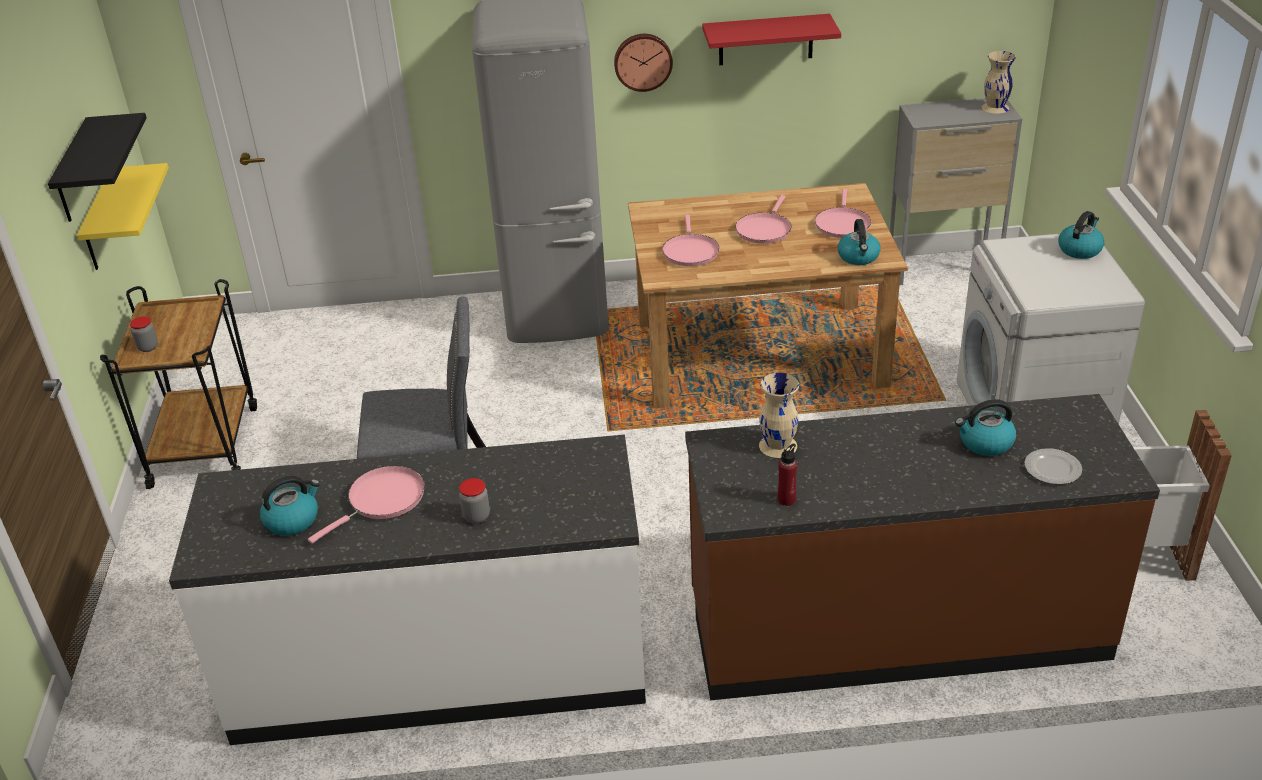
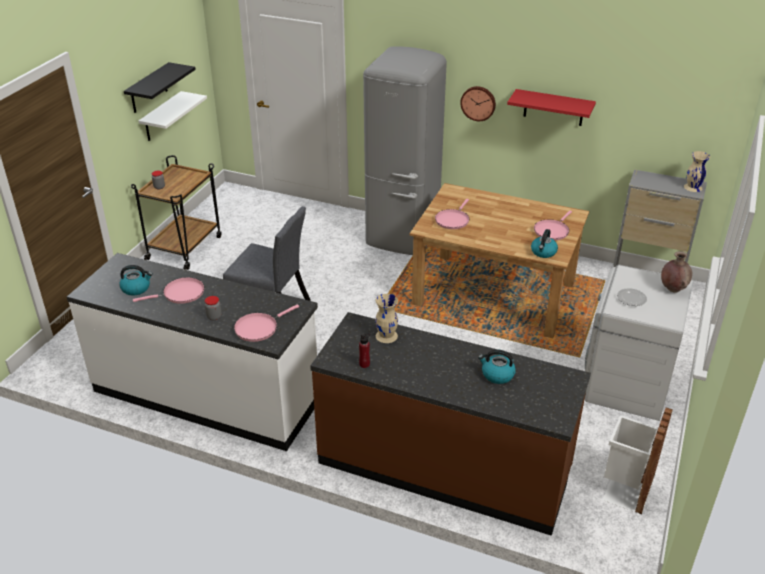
camera: 25 degrees right, 0 degrees up
yellow shelf [77,163,169,270] -> white shelf [138,91,207,141]
pink frying pan [735,195,791,244] -> pink frying pan moved to [234,304,299,342]
plate [1024,448,1082,484] -> plate moved to [617,288,647,306]
kettle [1058,211,1104,259] -> brown vase [661,251,692,293]

